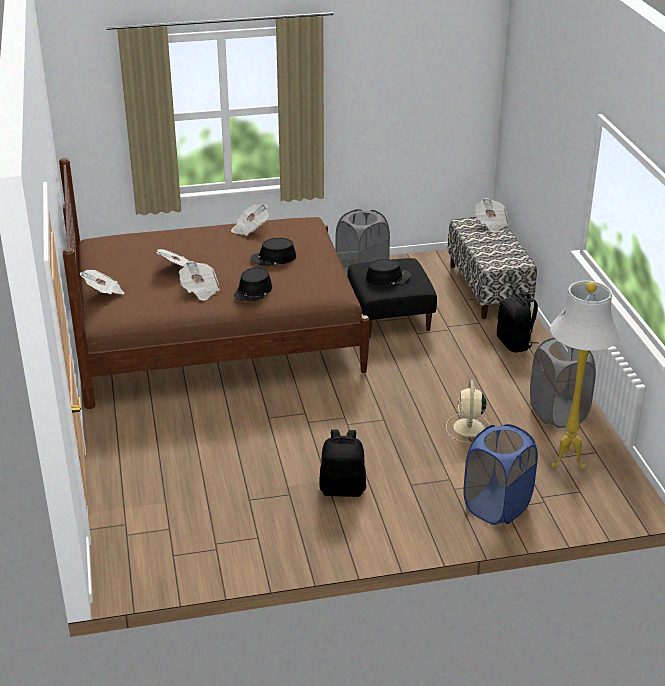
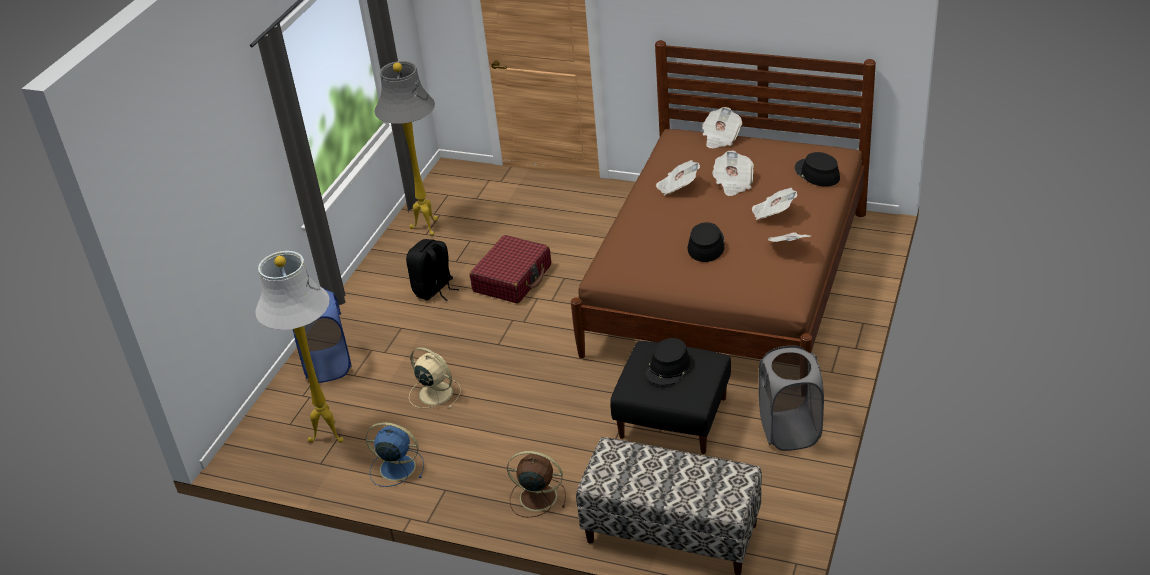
camera: 125 degrees right, 5 degrees up
black hat [234,267,272,301] -> black hat moved to [795,152,840,187]
newspaper [475,198,509,233] -> newspaper moved to [752,188,797,220]
black backpack [497,292,539,353] -> brown fan [507,451,566,518]
grey laundry basket [530,338,596,428] -> blue fan [366,422,424,487]
none -> grey floor lamp [375,61,438,236]
none -> red suitcase [470,235,551,304]

